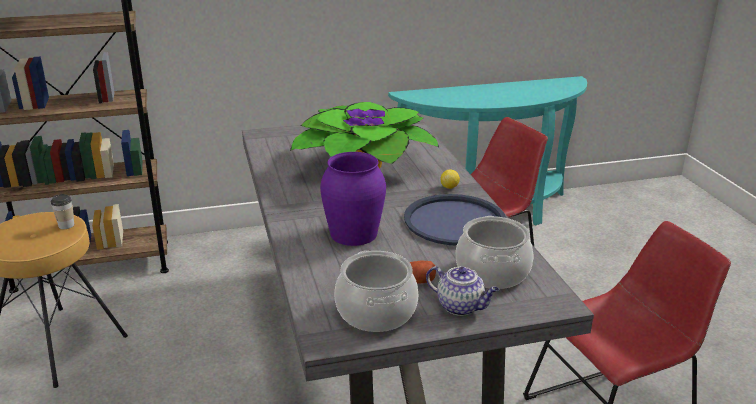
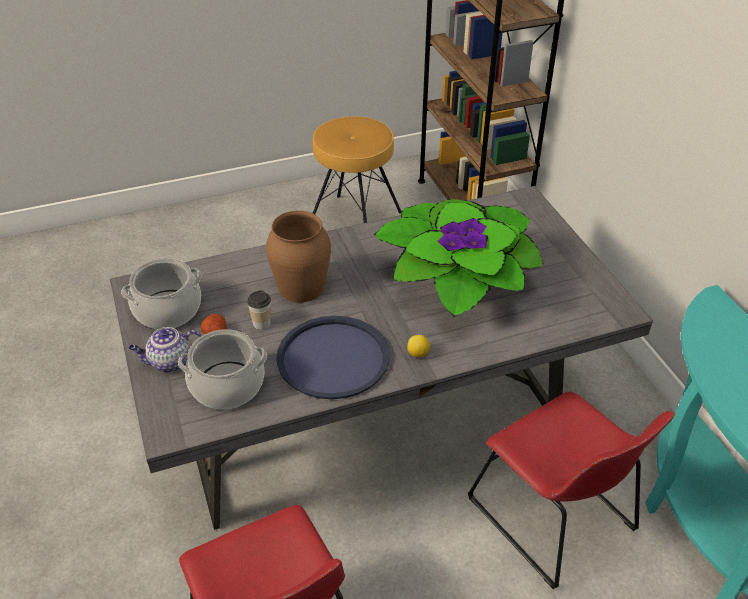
camera: 85 degrees right, 15 degrees up
cup [51,194,74,229] -> cup moved to [247,290,271,330]
purple vase [320,152,386,246] -> brown vase [266,210,331,302]
teapot [426,266,499,316] -> teapot turned 45 degrees clockwise [128,327,202,372]

